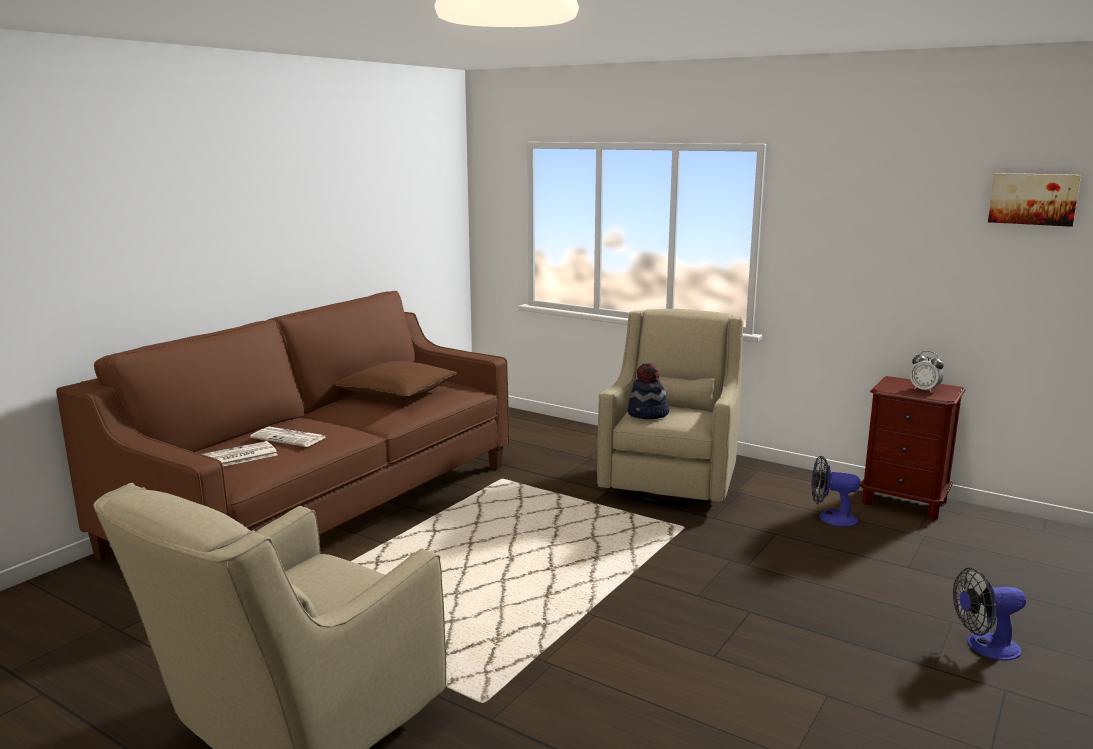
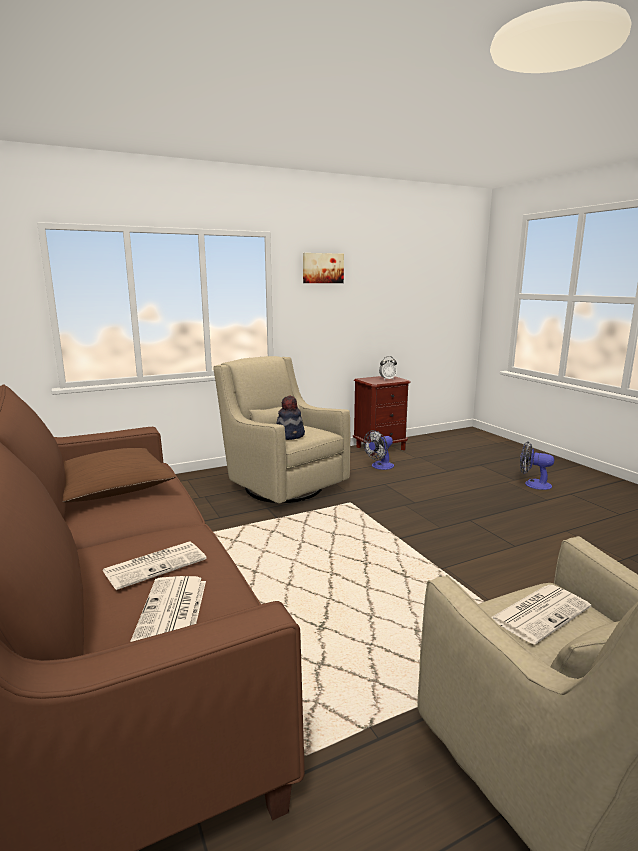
camera: 60 degrees left, 0 degrees up
fan [953,568,1026,661] -> fan turned 90 degrees clockwise [520,442,554,490]
picture [988,173,1081,227] -> picture moved to [303,253,344,283]
none -> newspaper [492,585,591,644]

